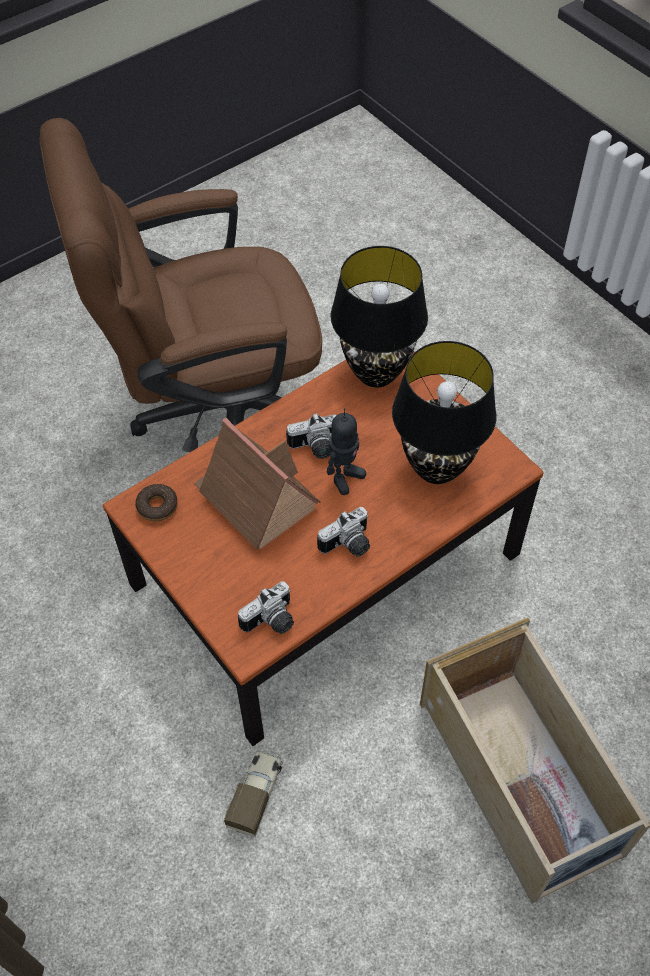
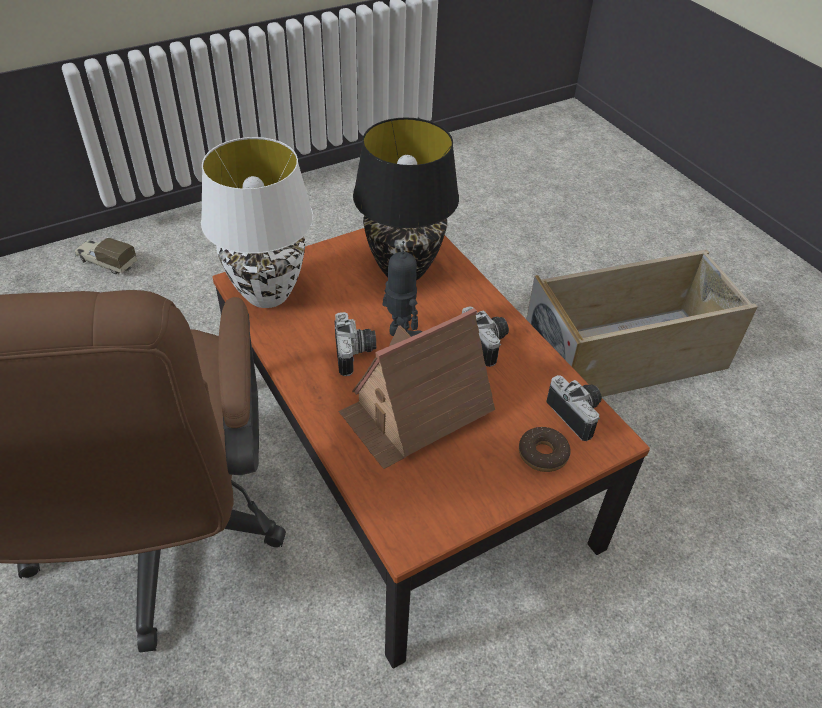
camera: 85 degrees left, 10 degrees down
donut [135,484,178,522] -> donut moved to [519,427,571,472]
toy truck [224,750,282,837] -> toy truck moved to [74,238,137,274]
black table lamp [331,246,428,388] -> white table lamp [201,137,313,308]

